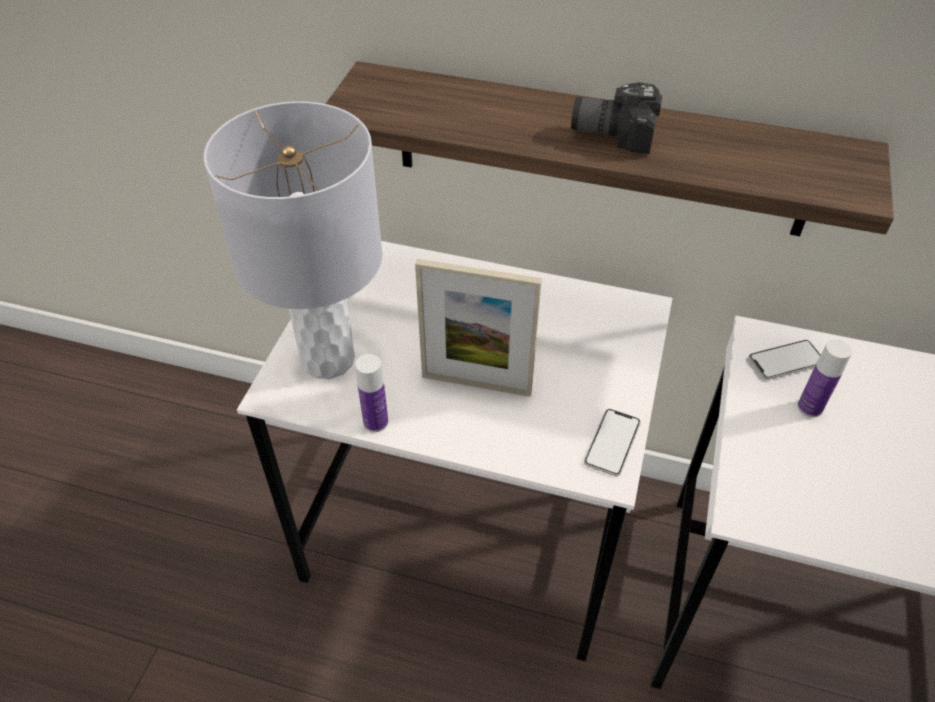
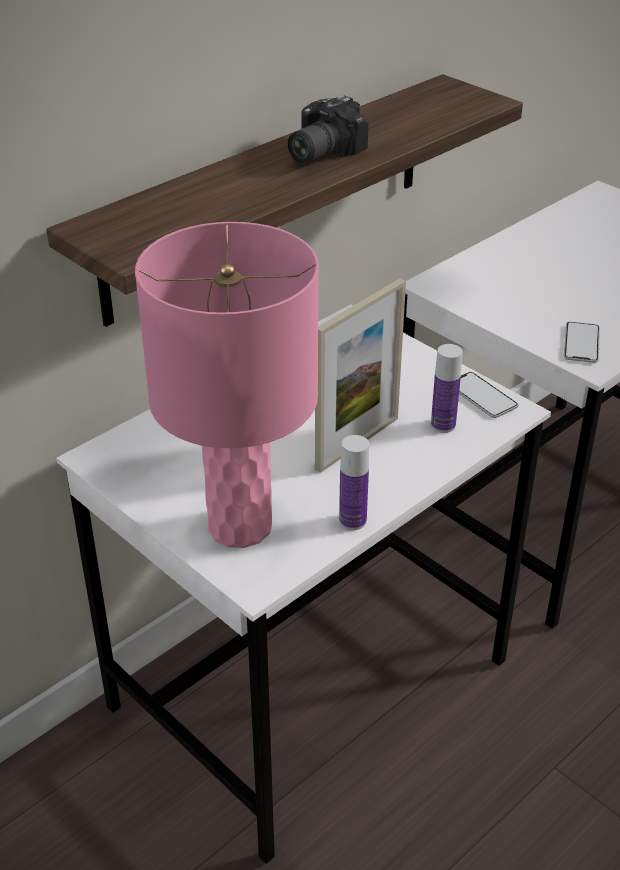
camera: 60 degrees left, 10 degrees down
grey table lamp [203,101,383,379] -> pink table lamp [135,222,319,548]
phone [749,340,821,380] -> phone moved to [564,322,600,363]
bottle [797,339,852,417] -> bottle moved to [431,344,462,433]

